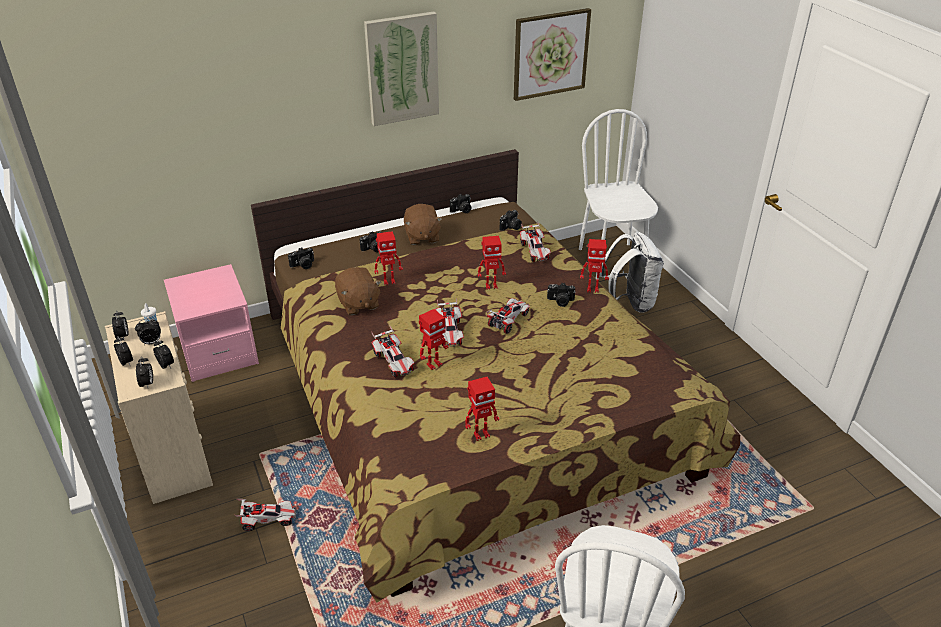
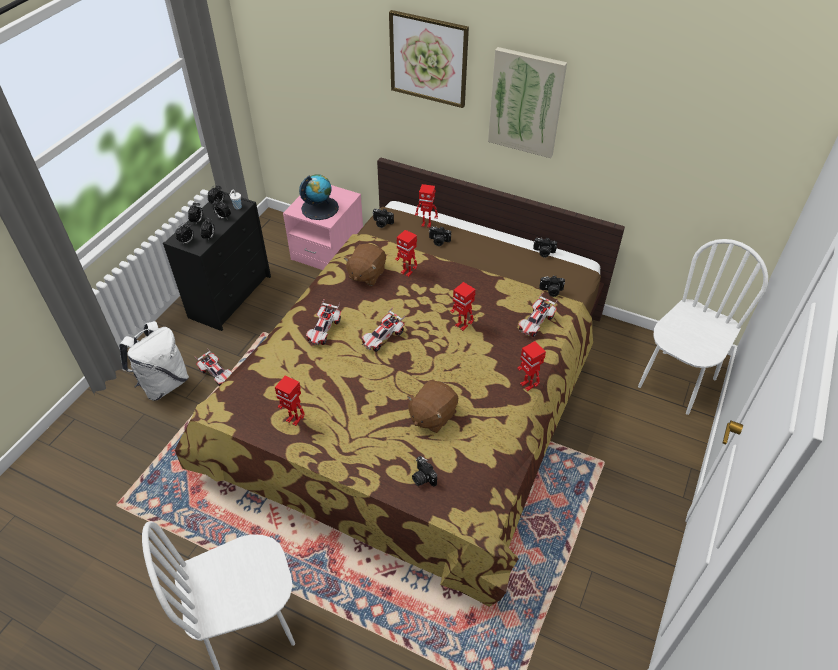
camera: 50 degrees right, 10 degrees up
beige dresser [105,311,213,504] -> black dresser [163,191,271,331]
brown plush toy [404,204,442,245] -> brown plush toy moved to [407,380,458,433]
toy robot [419,309,449,370] -> toy robot moved to [415,184,438,228]
toy car [487,298,530,334] -> none
picture [514,8,591,101] -> picture moved to [389,10,469,108]
camera [547,283,576,307] -> camera moved to [412,456,437,487]
white backpack [599,232,664,313] -> white backpack moved to [119,321,189,401]
none -> globe [299,174,339,220]

